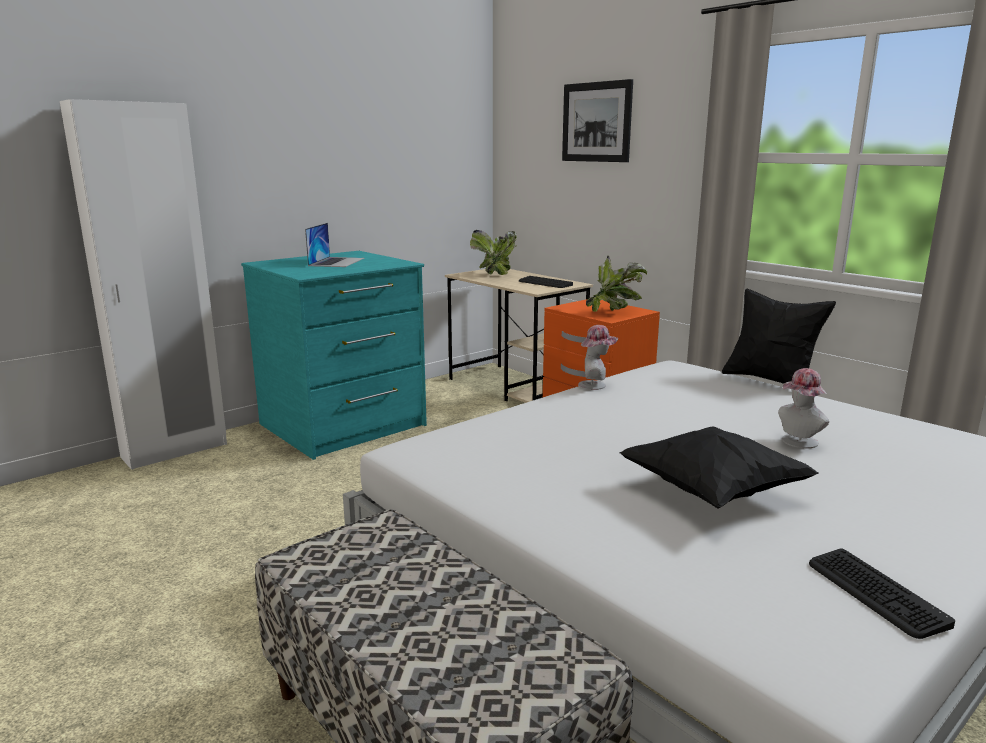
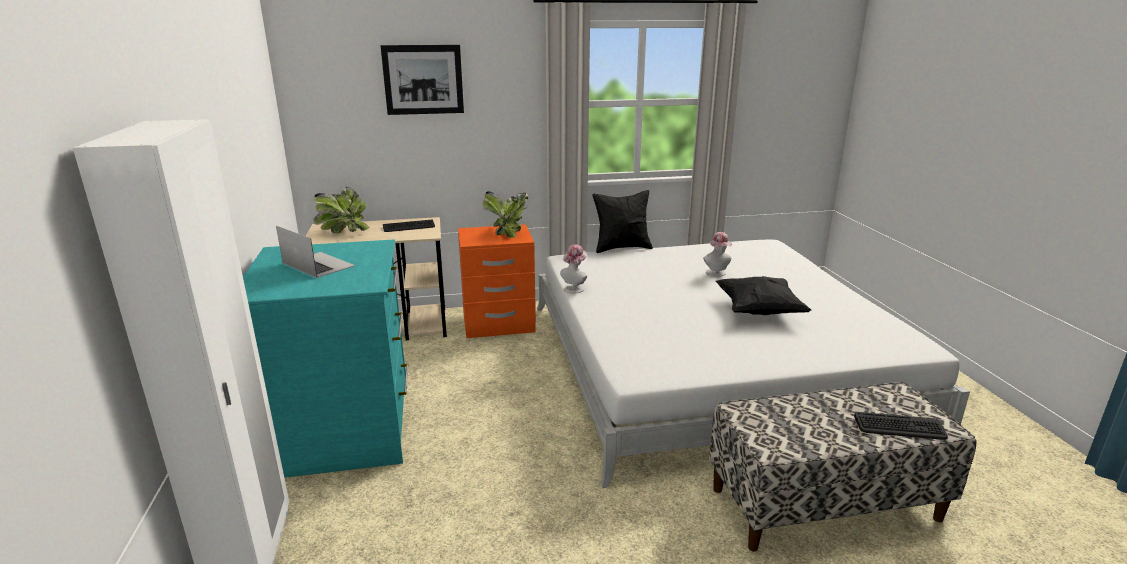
camera: 60 degrees left, 5 degrees up
keyboard [809,548,955,639] -> keyboard moved to [854,412,947,440]

